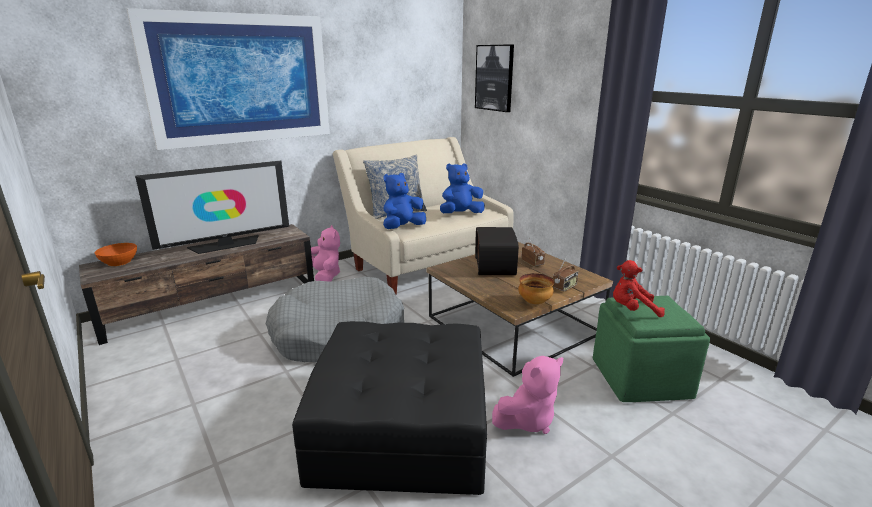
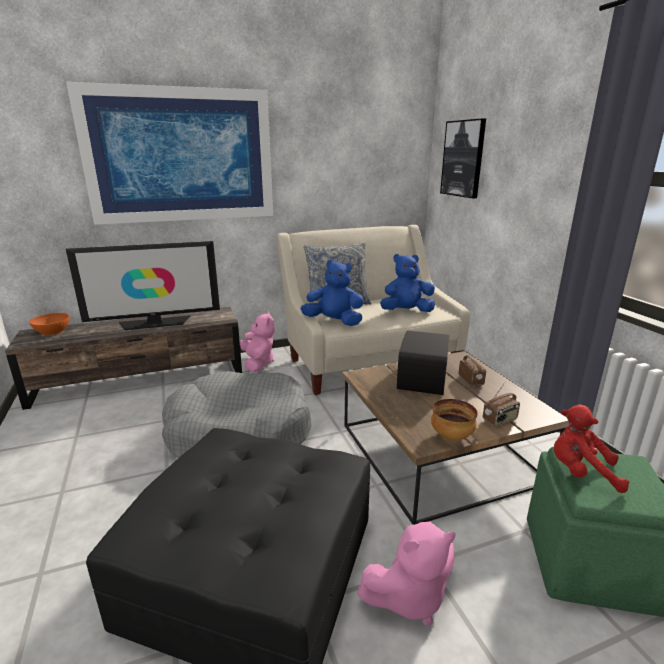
camera: 15 degrees right, 0 degrees up
blue plush toy [383,173,426,229] -> blue plush toy turned 45 degrees clockwise [300,260,364,326]

